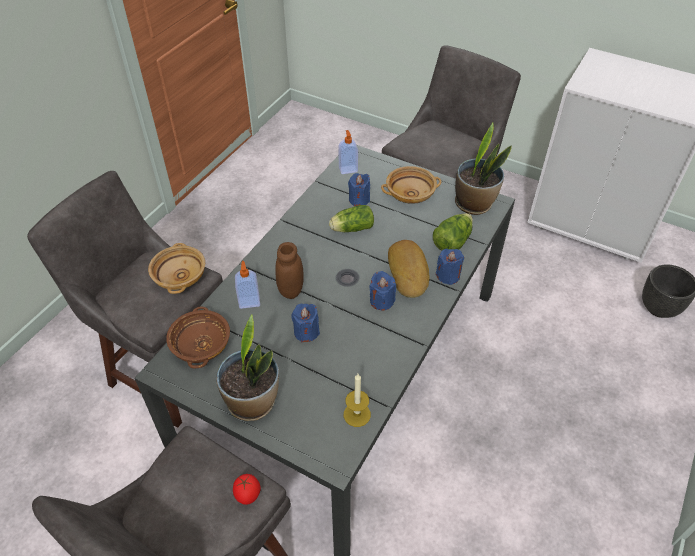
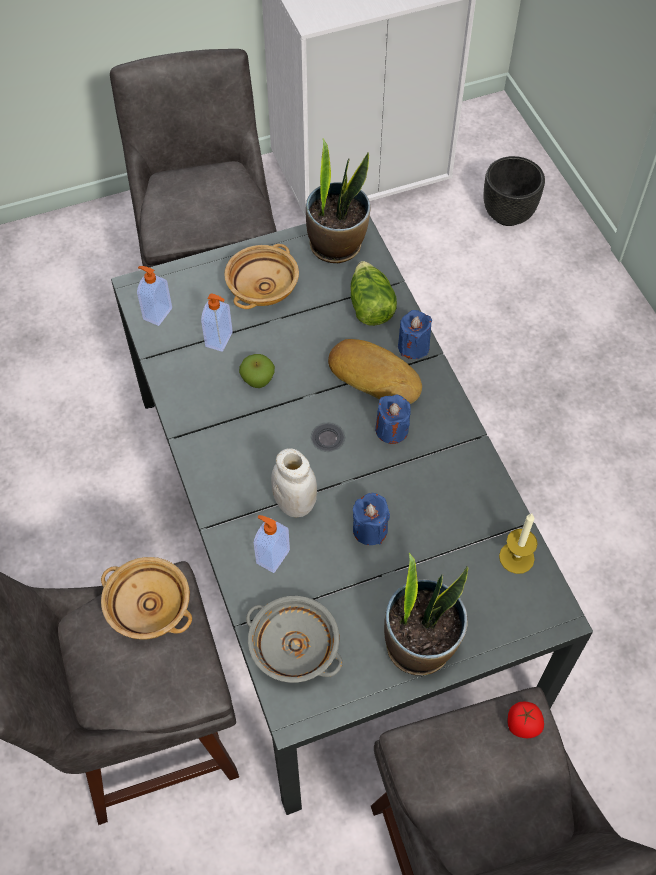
camera: 50 degrees left, 10 degrees up
brown bowl [166,306,230,368] -> grey bowl [246,596,343,683]
brown jar [275,242,304,299] -> white jar [271,448,317,518]
lettuce [329,205,374,232] -> apple [239,354,275,388]
blue candle [348,173,370,206] -> soap dispenser [201,293,233,352]

